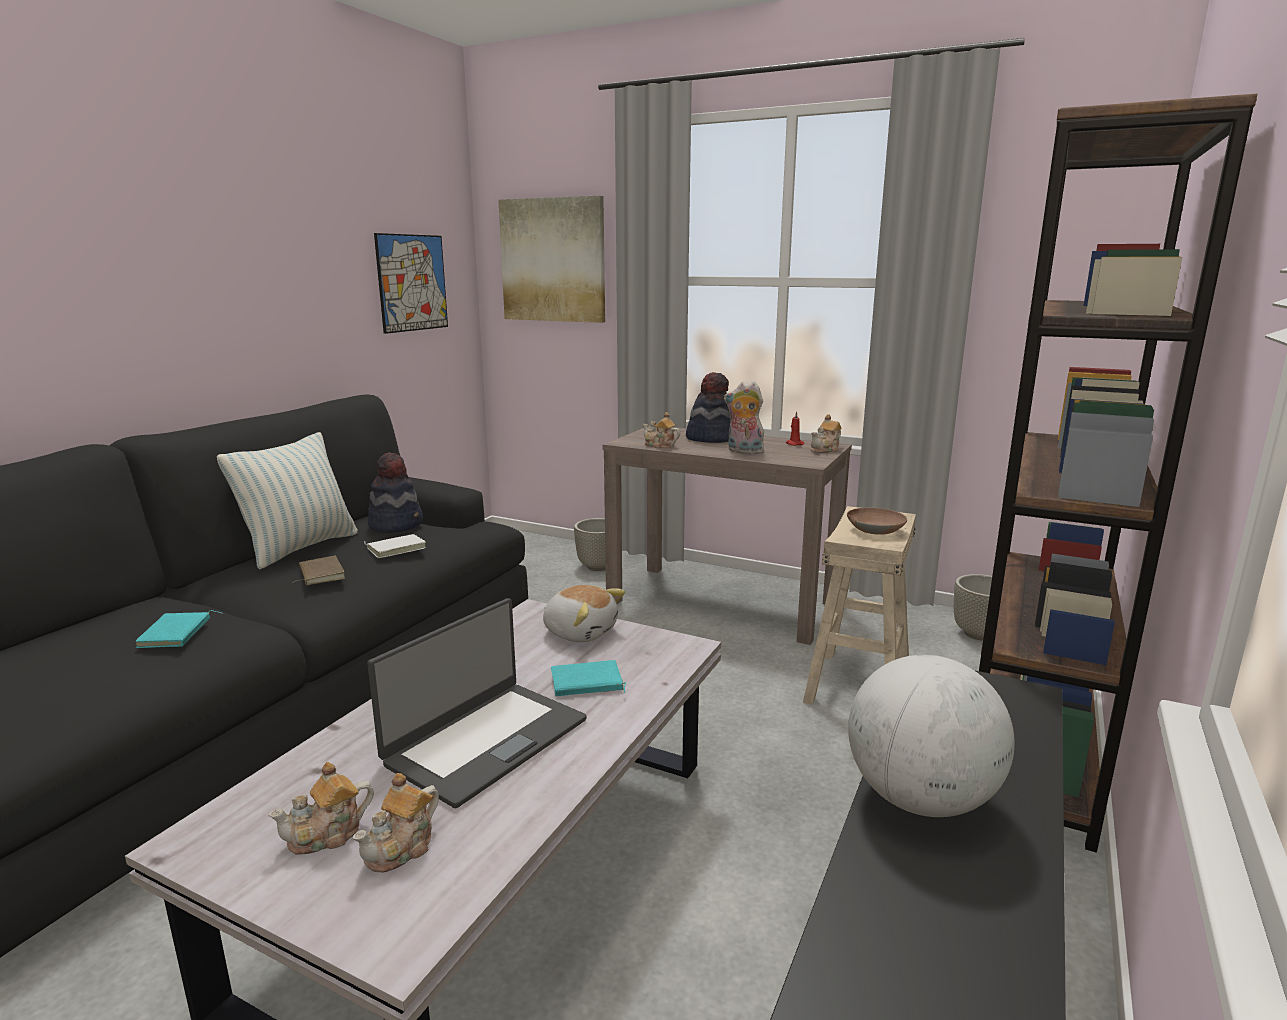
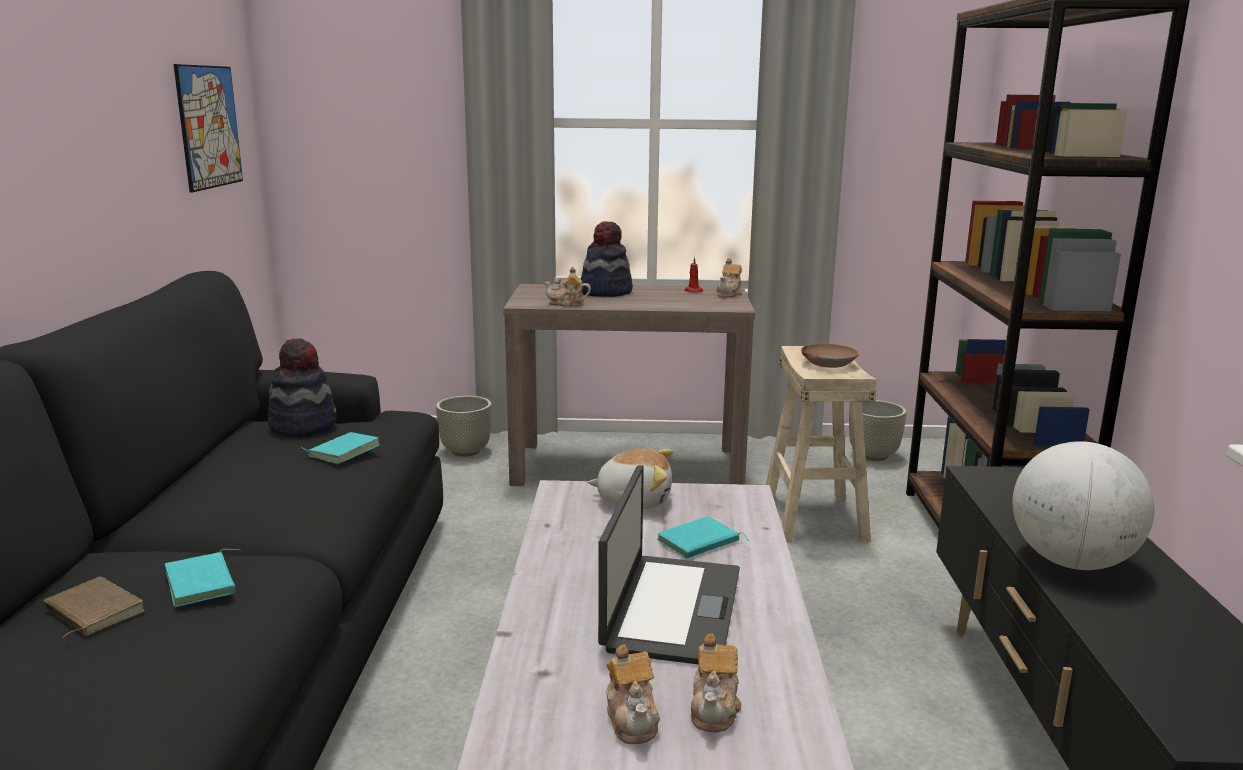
camera: 25 degrees left, 0 degrees up
pillow [217,432,358,570] -> none
teapot [269,762,374,855] -> teapot turned 45 degrees counterclockwise [606,645,660,744]
brown book [292,556,345,585] -> brown book moved to [44,576,145,638]
white book [364,534,426,558] -> turquoise book [298,432,380,464]
picture [498,196,605,323] -> none
plush toy [724,381,764,454] -> none

